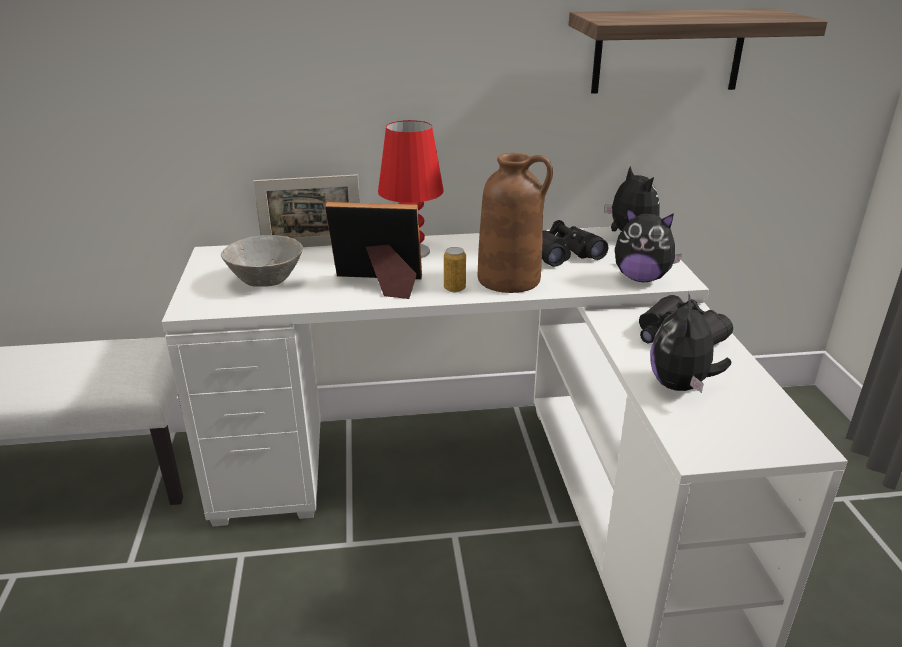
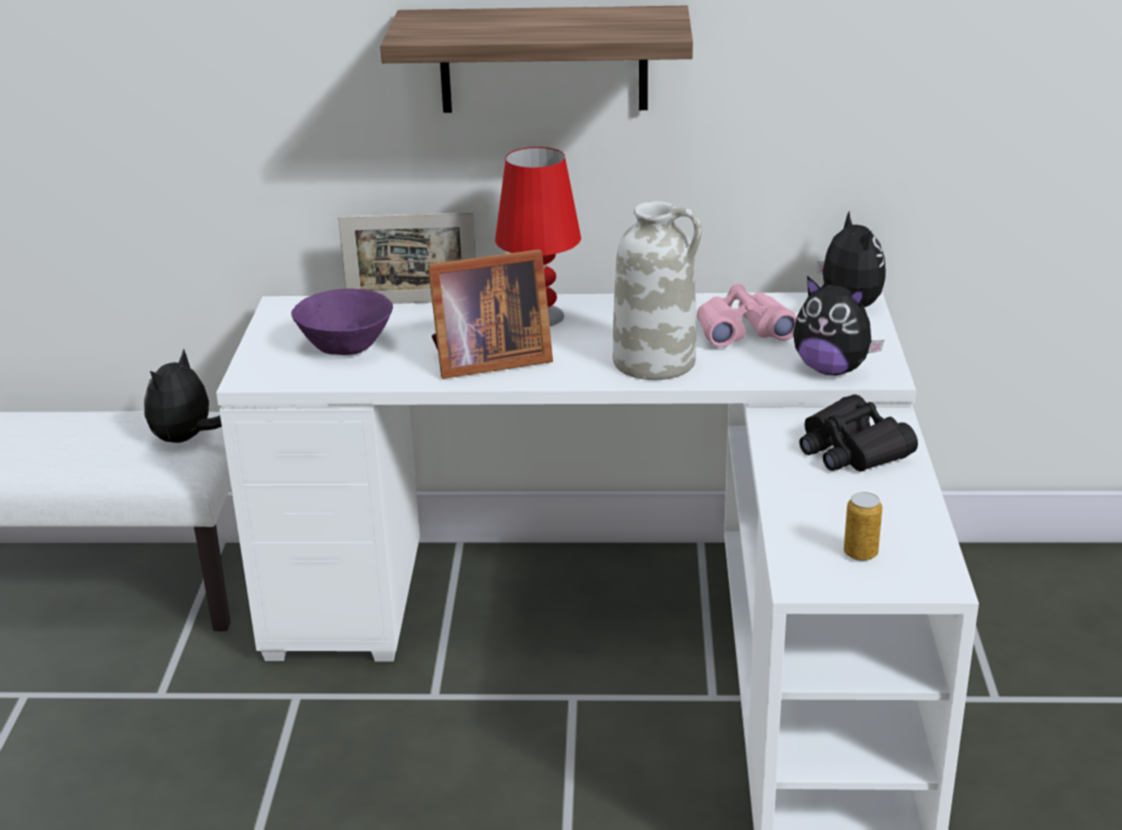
camera: 10 degrees right, 0 degrees up
grey bowl [221,235,303,287] -> purple bowl [291,288,393,355]
picture frame [325,202,422,299] -> picture frame turned 150 degrees clockwise [428,249,553,379]
can [444,247,466,292] -> can moved to [844,492,882,561]
brown vase [478,153,553,293] -> white vase [613,201,702,380]
black binoculars [542,220,608,267] -> pink binoculars [697,284,797,347]
shelf [569,9,828,94] -> shelf moved to [380,6,693,113]
plush toy [650,293,731,393] -> plush toy moved to [144,349,222,443]

